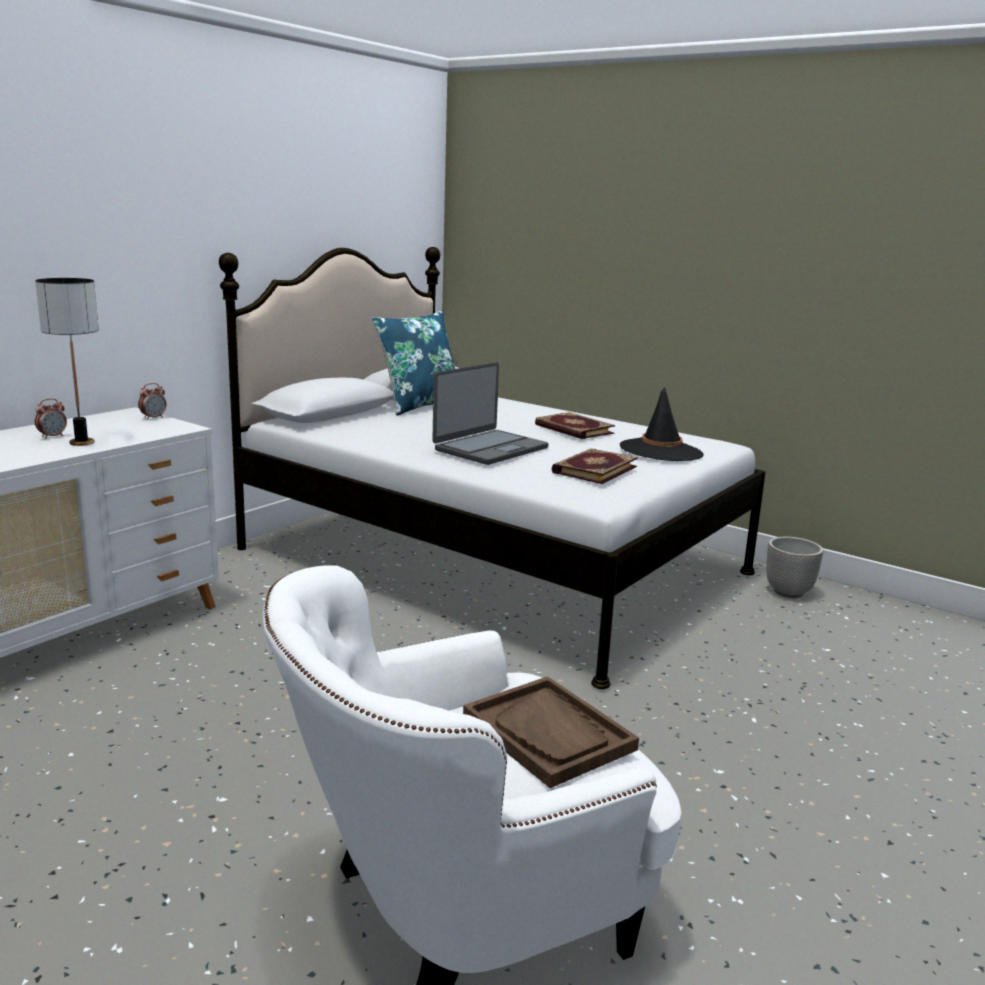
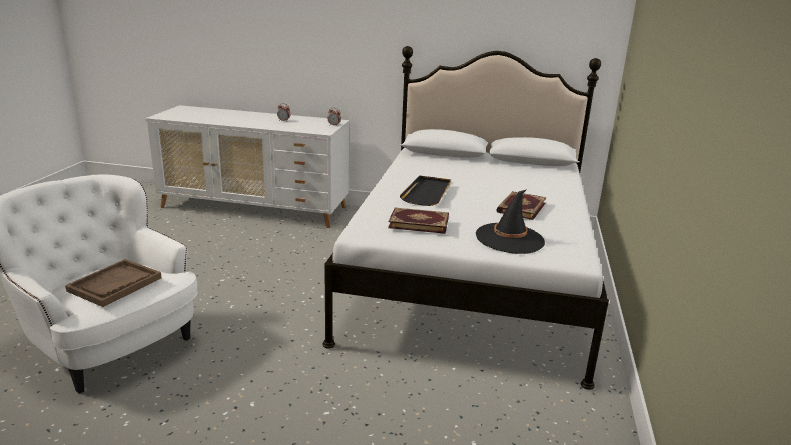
camera: 65 degrees right, 5 degrees up
table lamp [35,278,99,446] -> none
blue pillow [372,310,455,416] -> none
laptop [432,362,548,465] -> black tray [400,176,451,206]
planter [766,537,823,598] -> none

